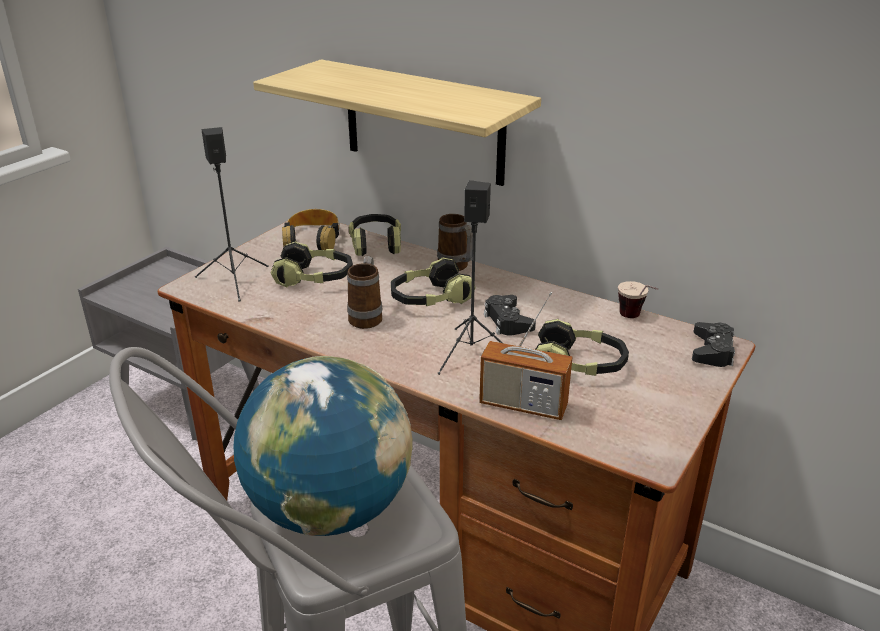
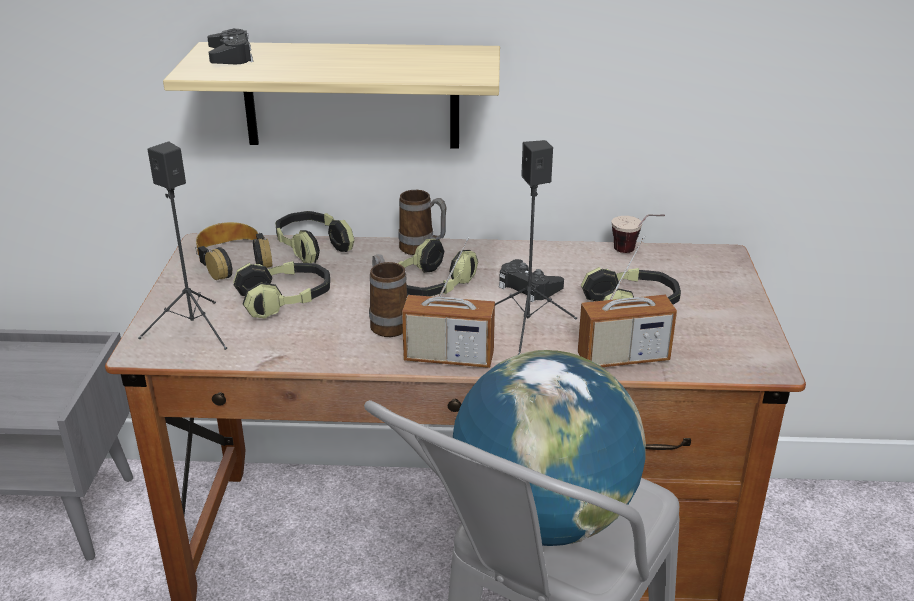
camera: 30 degrees left, 0 degrees up
black game controller [692,322,735,367] -> black game controller moved to [207,28,253,64]
none -> radio [402,237,495,368]

